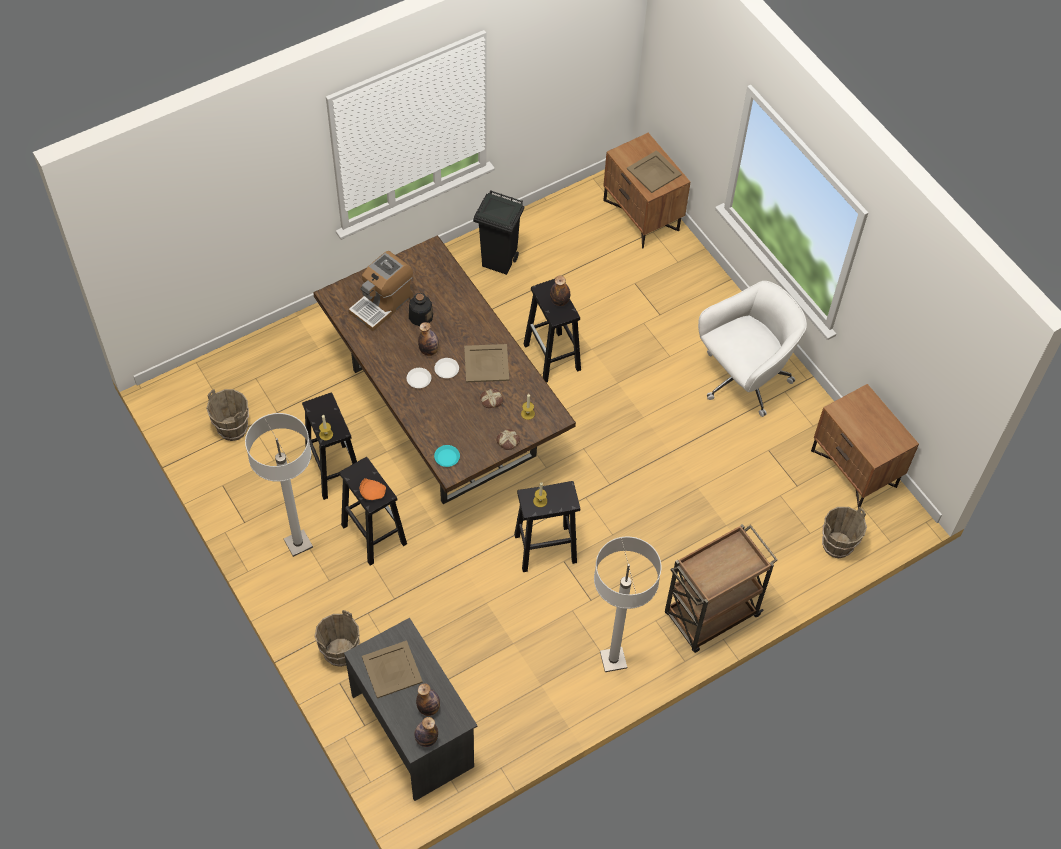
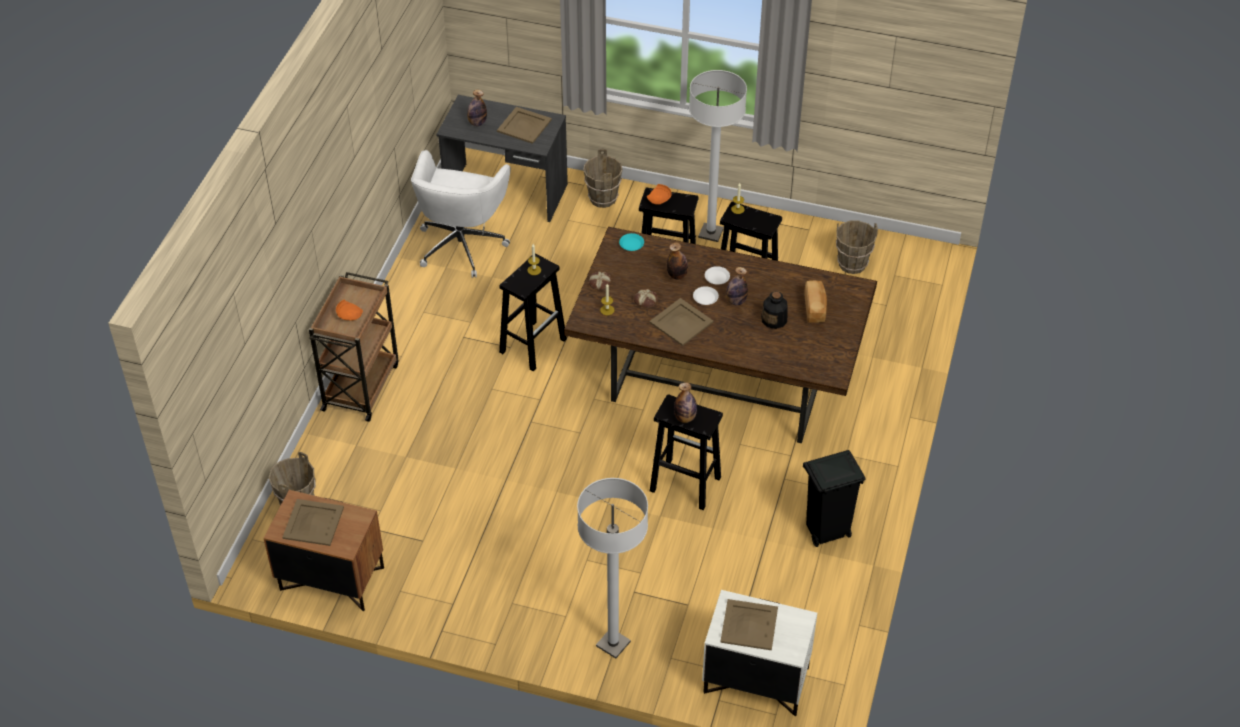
camera: 140 degrees right, 10 degrees down
coffee machine [348,251,413,331] -> bread [805,281,827,323]
bottle [414,717,438,747] -> bottle moved to [667,242,688,280]
white floor lamp [594,537,661,672] -> white floor lamp moved to [577,478,648,658]
brown nightstand [603,133,690,248] -> white nightstand [702,590,817,716]
white office chair [698,281,807,417] -> white office chair moved to [411,150,511,278]
none -> beige tray [282,499,344,546]
none -> orange plate [336,300,363,321]

